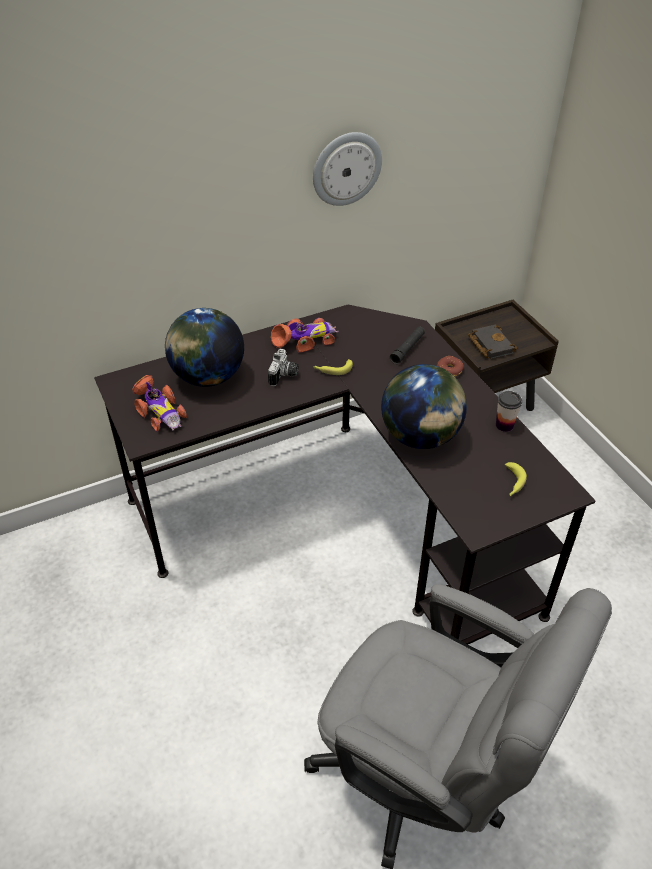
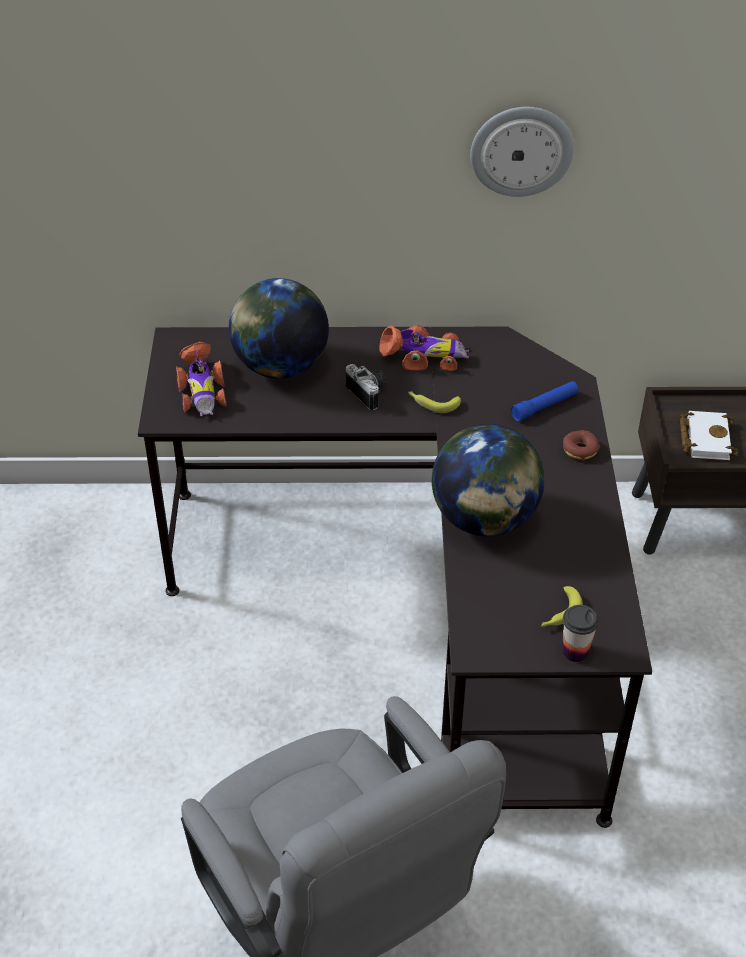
camera: 25 degrees right, 0 degrees up
camera [268,349,299,386] -> camera turned 75 degrees counterclockwise [346,364,386,410]
black flashlight [390,326,425,364] -> blue flashlight [511,381,579,421]
black book [468,325,518,359] -> white book [680,411,738,460]
cup [496,391,522,432] -> cup moved to [562,605,599,662]

